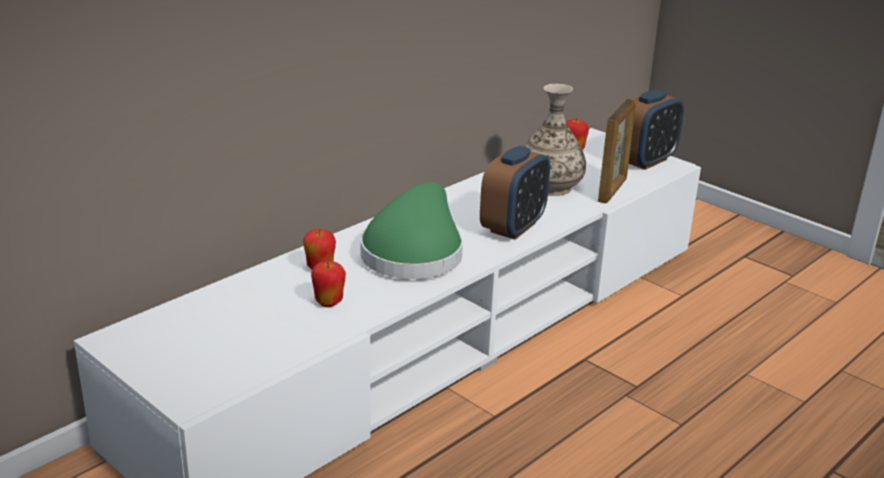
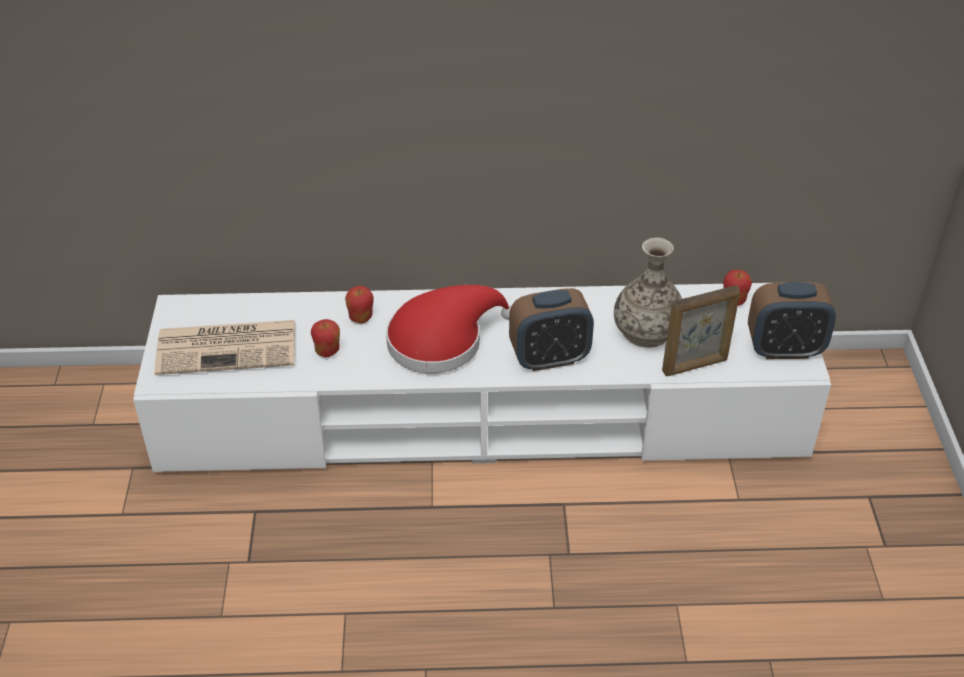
camera: 45 degrees right, 15 degrees up
green hat [360,182,463,279] -> red hat [386,285,511,373]
none -> newspaper [154,320,295,375]

